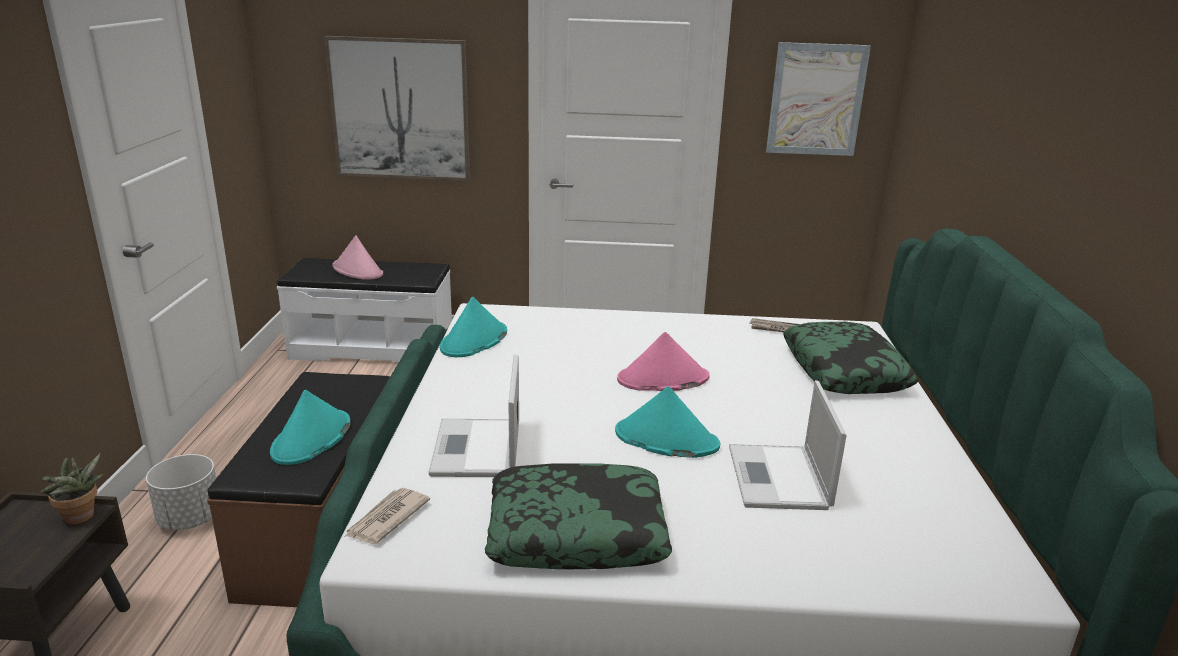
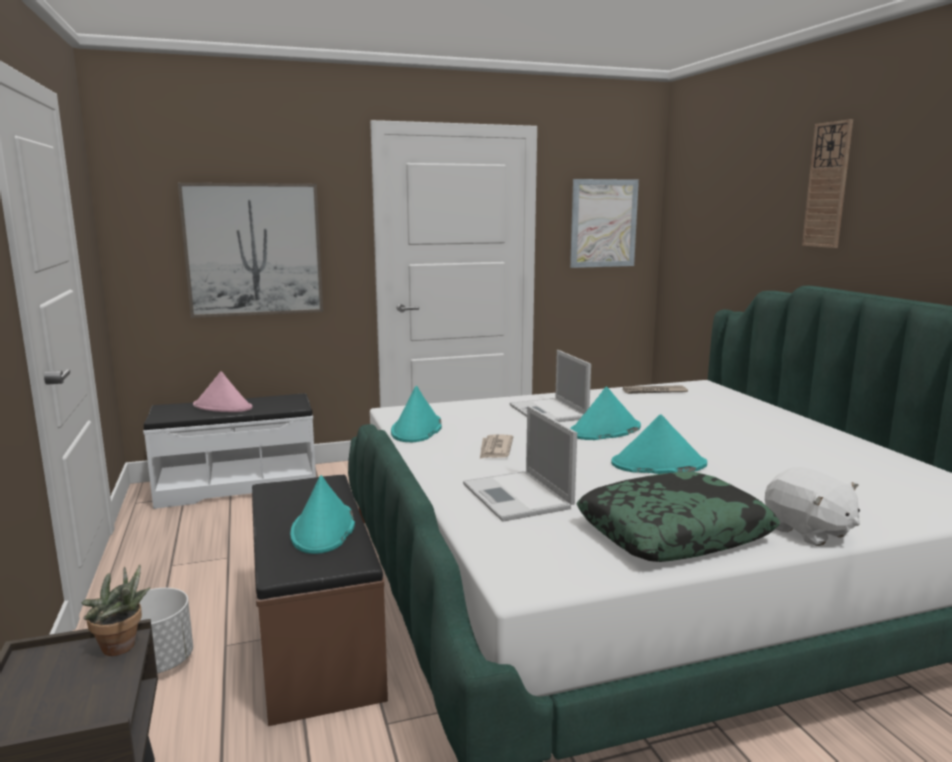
camera: 20 degrees left, 10 degrees down
newspaper [344,488,430,544] -> newspaper moved to [480,434,513,459]
pink hat [617,332,710,391] -> turquoise hat [570,387,641,440]
laptop [729,380,847,510] -> laptop moved to [510,350,591,422]
pillow [783,322,918,394] -> none
none -> white plush toy [765,467,860,546]
none -> wall clock [802,119,853,248]

